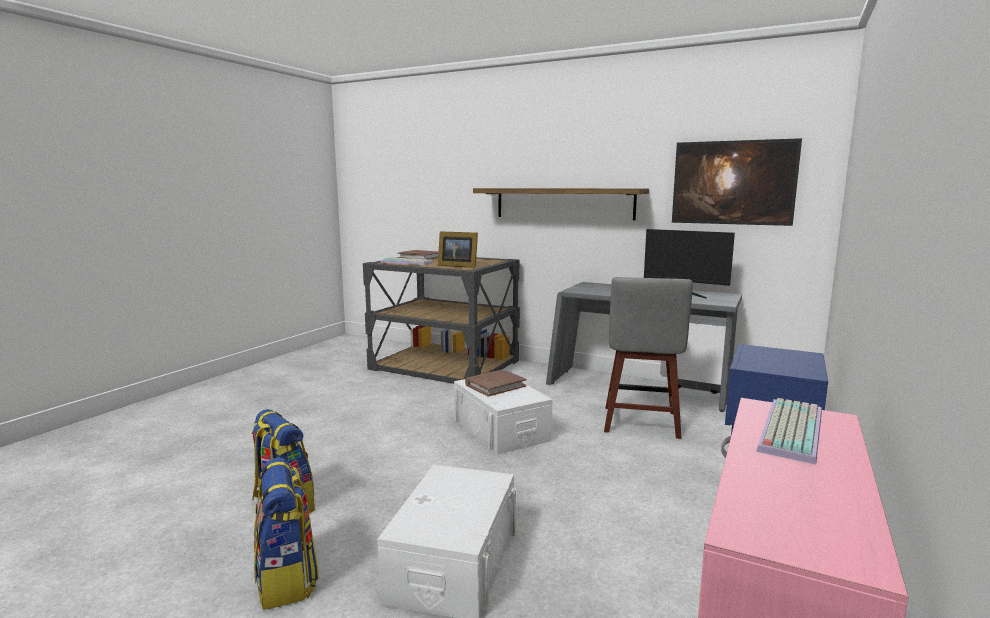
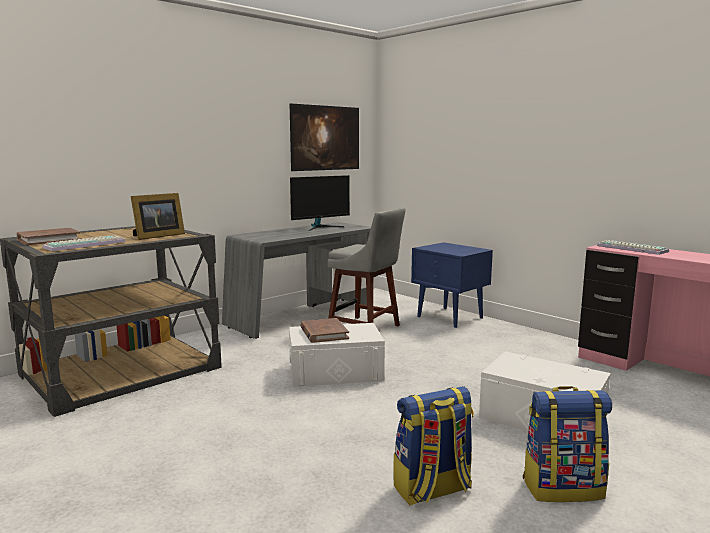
camera: 70 degrees left, 0 degrees up
shelf [473,188,649,220] -> none

